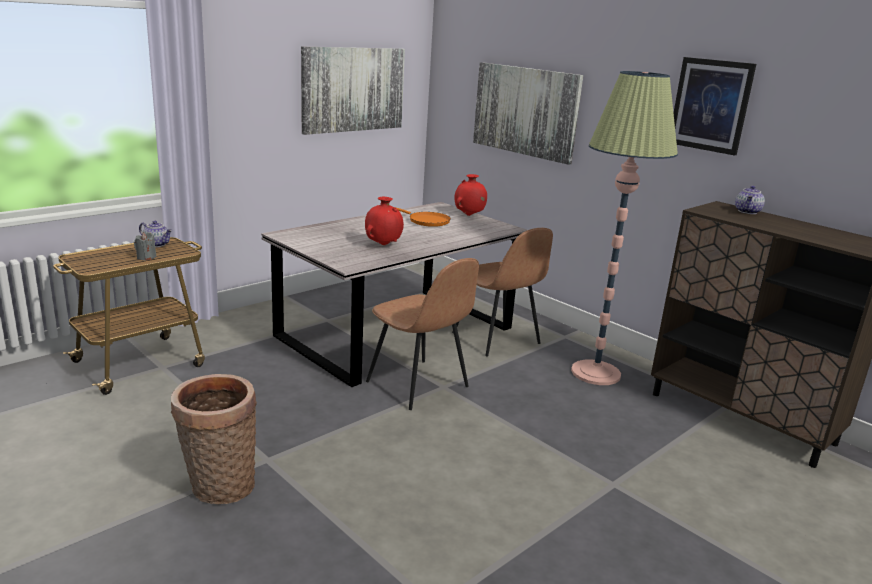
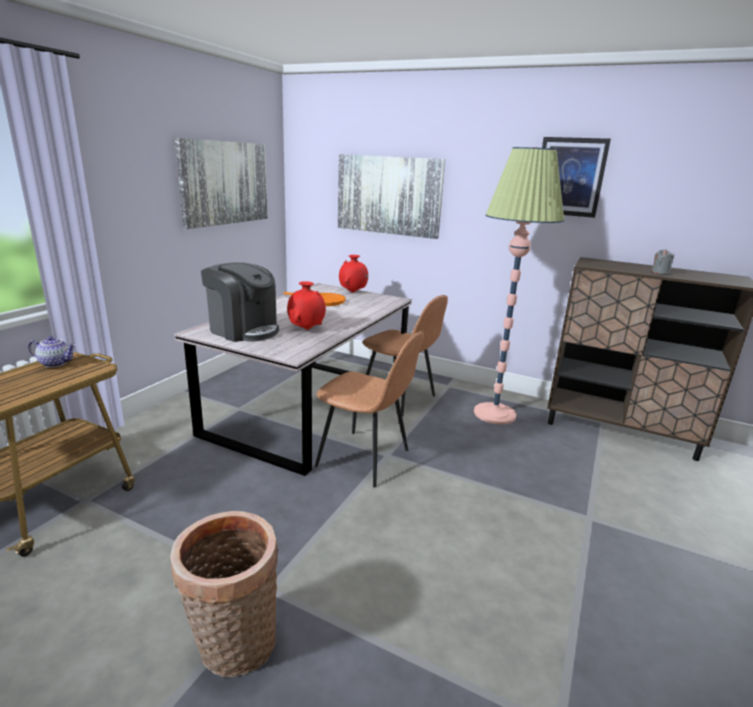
camera: 20 degrees left, 0 degrees up
grey candle [134,233,157,260] -> grey candle moved to [652,249,674,275]
teapot [735,186,765,214] -> none
none -> coffee machine [201,262,279,342]

